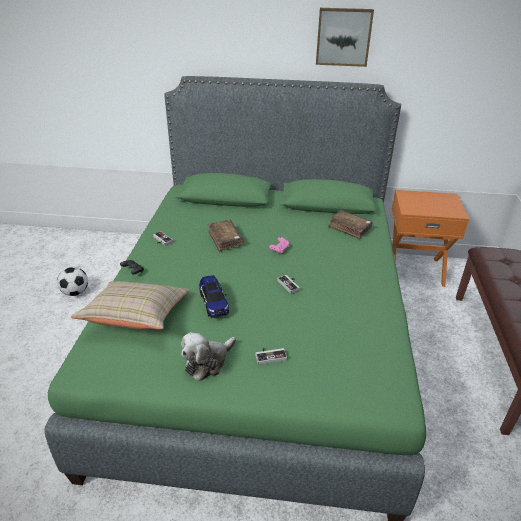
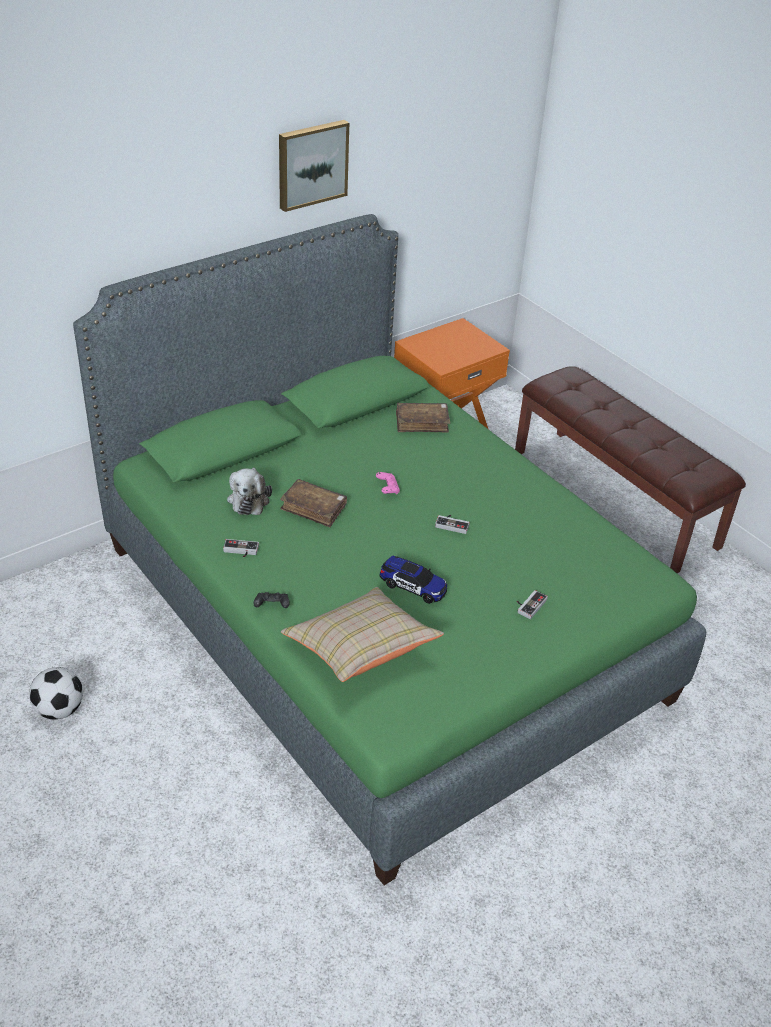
camera: 45 degrees left, 5 degrees up
plush toy [181,332,236,381] -> plush toy moved to [227,468,272,515]

